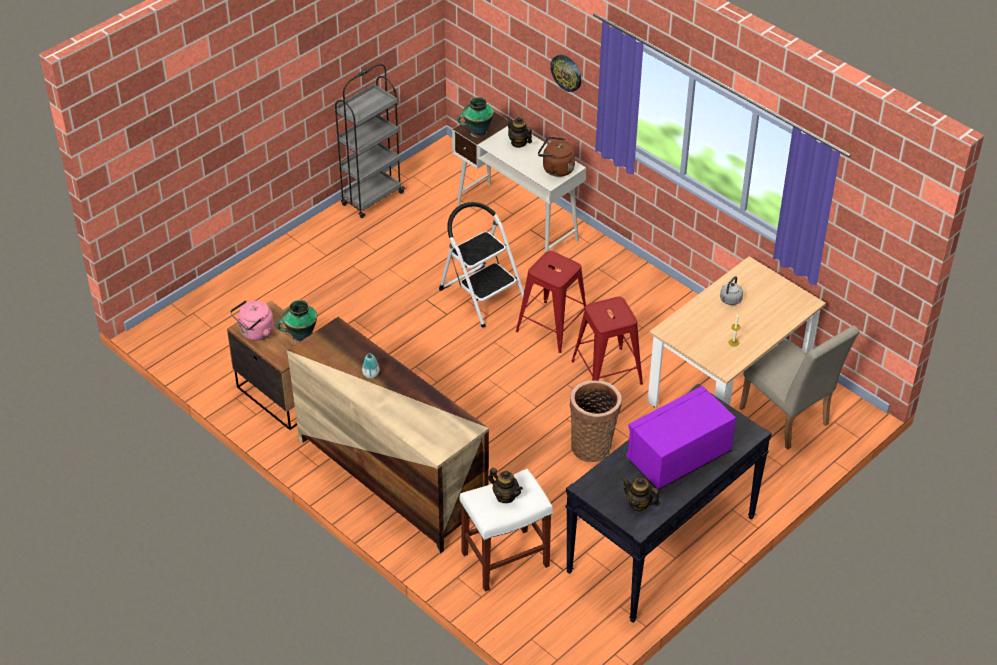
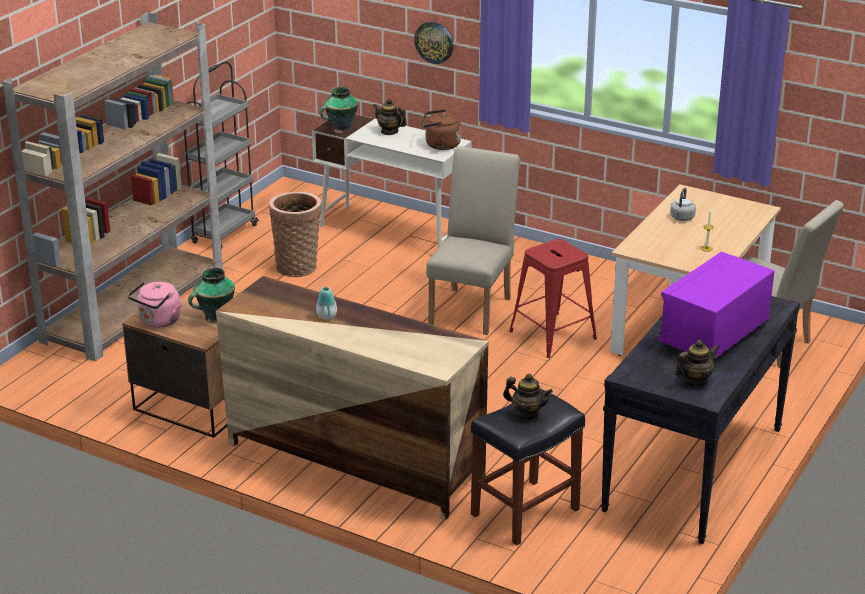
camera: 15 degrees left, 15 degrees down
step ladder [439,202,528,327] -> none
white stool [459,469,553,592] -> black stool [471,389,585,545]
red stool [516,251,588,353] -> beige chair [426,146,520,335]
basket [570,381,622,462] -> basket moved to [269,192,322,277]
teapot [621,477,660,512] -> teapot turned 135 degrees clockwise [675,340,719,386]
none -> brown bookcase [3,12,223,361]

